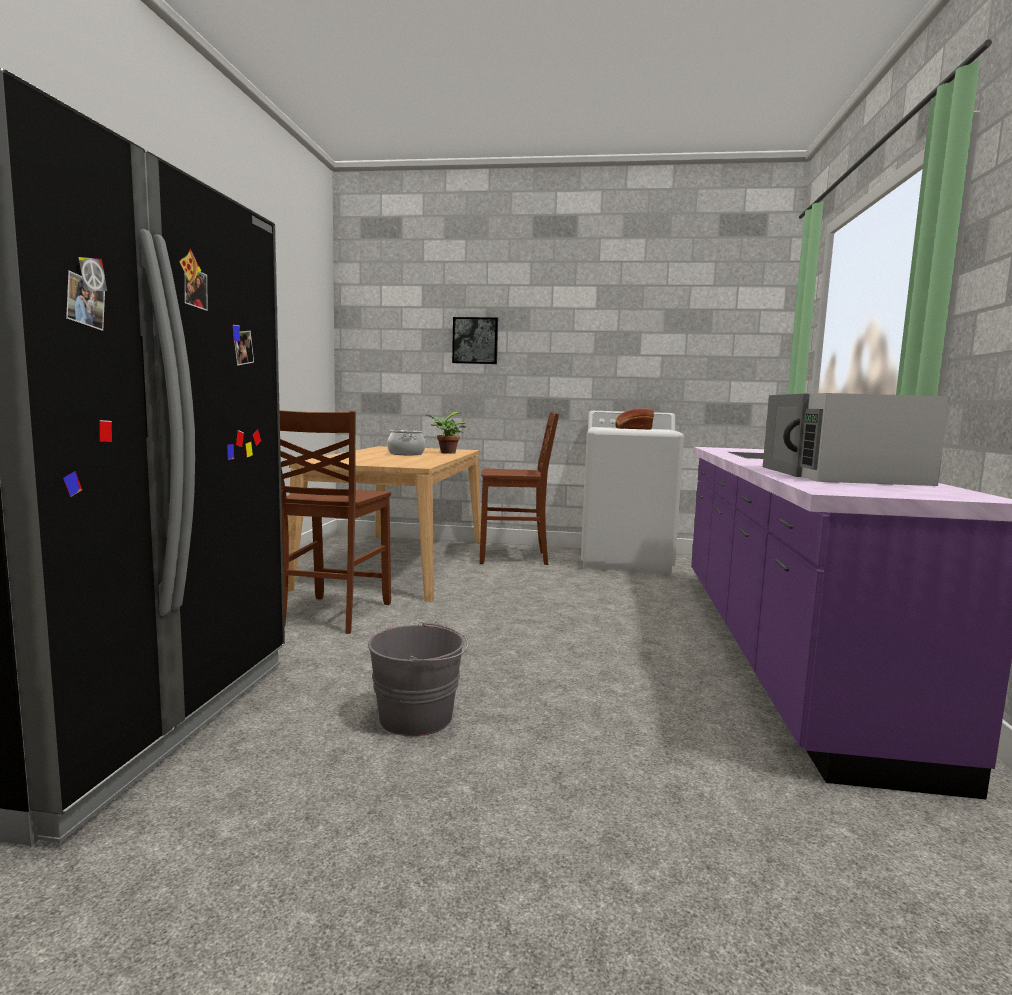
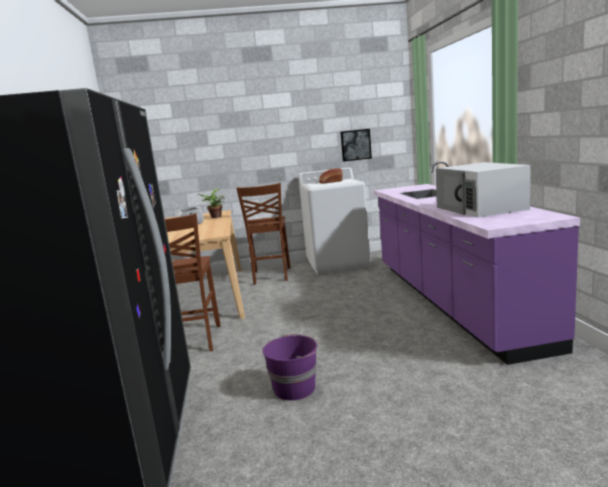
camera: 15 degrees left, 5 degrees up
grey bucket [368,622,468,736] -> purple bucket [263,334,320,401]
picture [452,317,498,364] -> picture moved to [340,129,372,161]
brown chair [480,412,559,565] -> brown chair turned 105 degrees clockwise [237,183,290,284]

